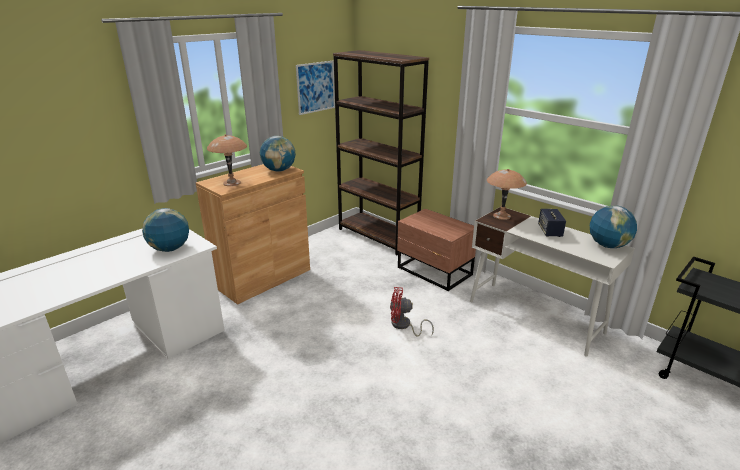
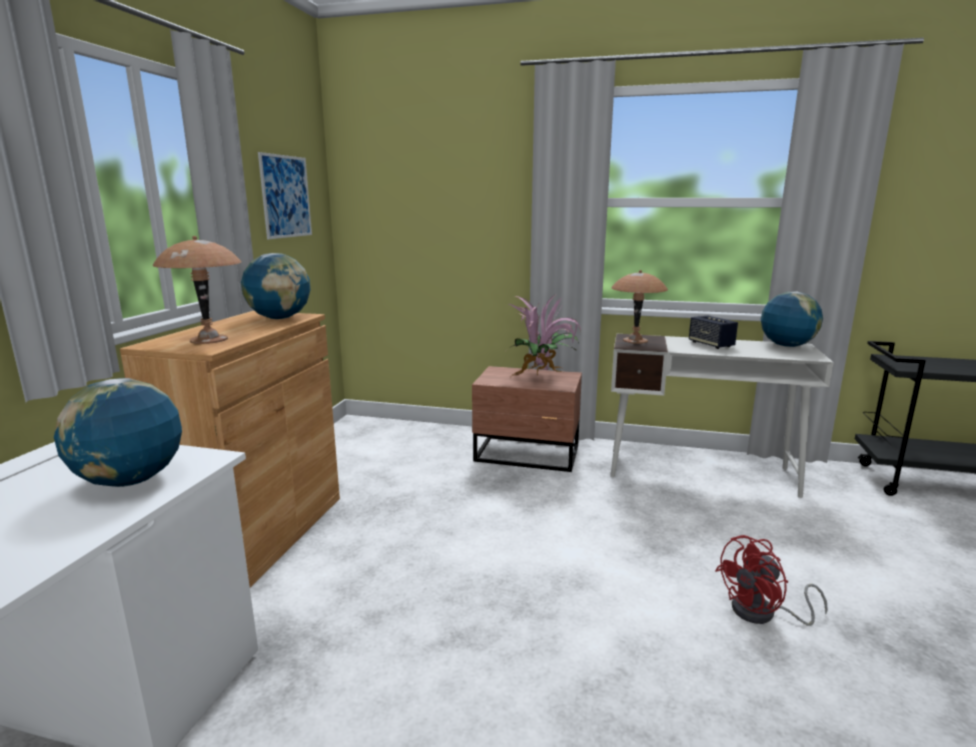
camera: 30 degrees left, 10 degrees down
brown bookcase [333,50,429,255] -> none
red fan [390,287,434,337] -> red fan moved to [715,535,828,626]
none -> potted plant [508,293,581,376]

